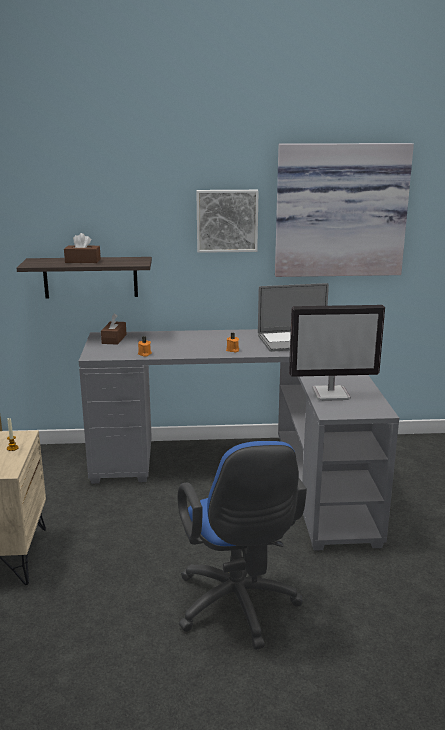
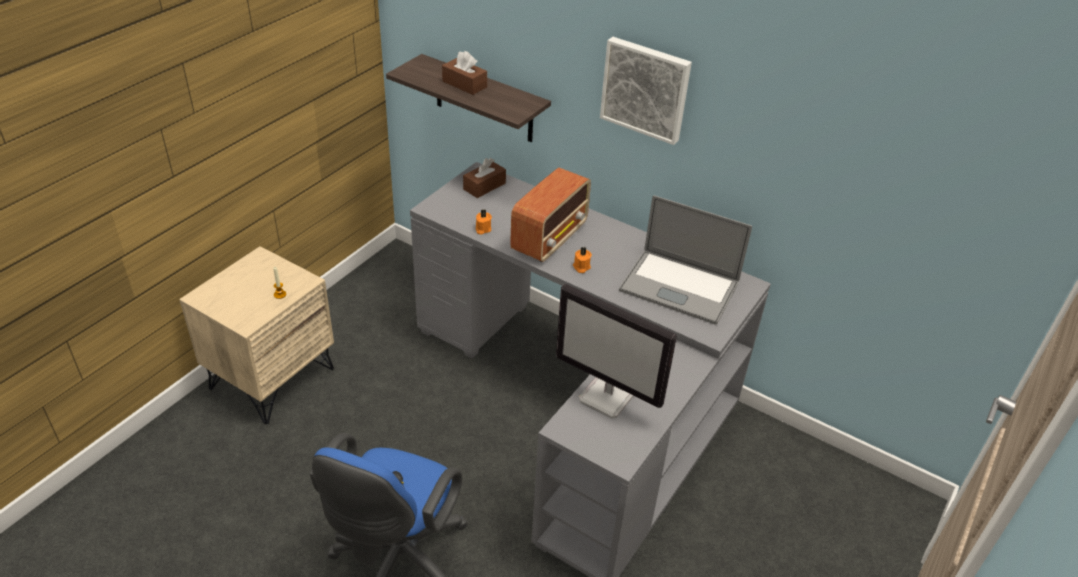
camera: 35 degrees right, 20 degrees up
picture [275,143,414,277] -> none
none -> radio [510,168,591,262]

